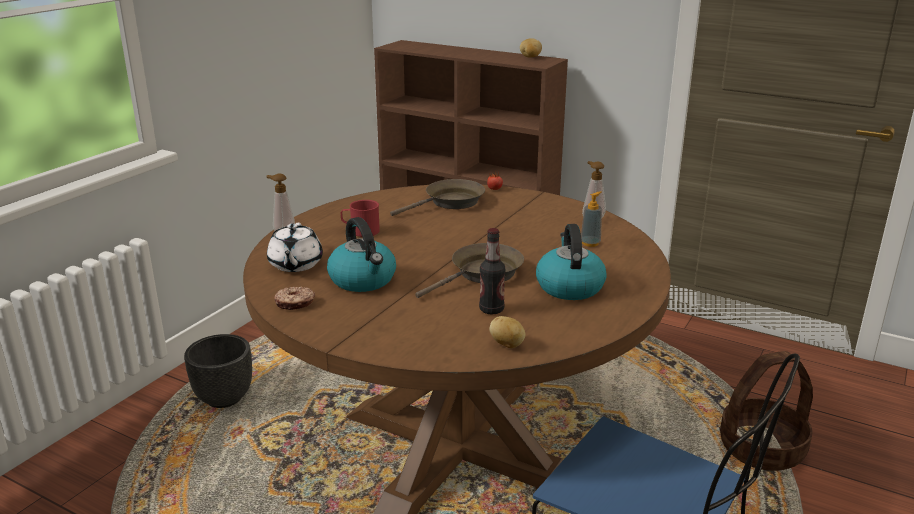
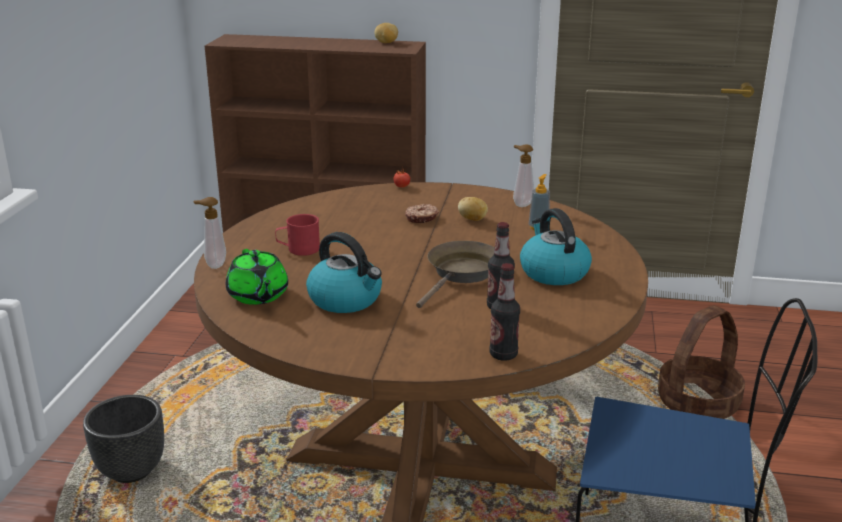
camera: 20 degrees left, 0 degrees up
white teapot [267,223,323,272] -> green teapot [226,249,288,305]
donut [275,286,315,310] -> donut moved to [405,204,439,223]
brown frying pan [390,179,485,216] -> none
potato [489,316,525,348] -> potato moved to [458,197,488,221]
none -> bottle [489,263,520,361]

